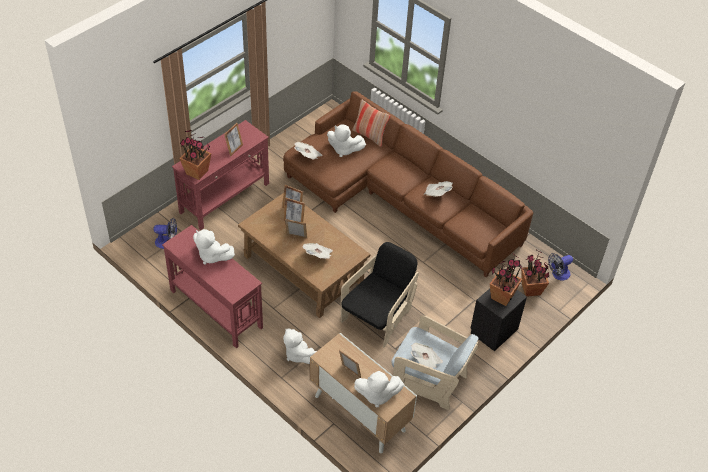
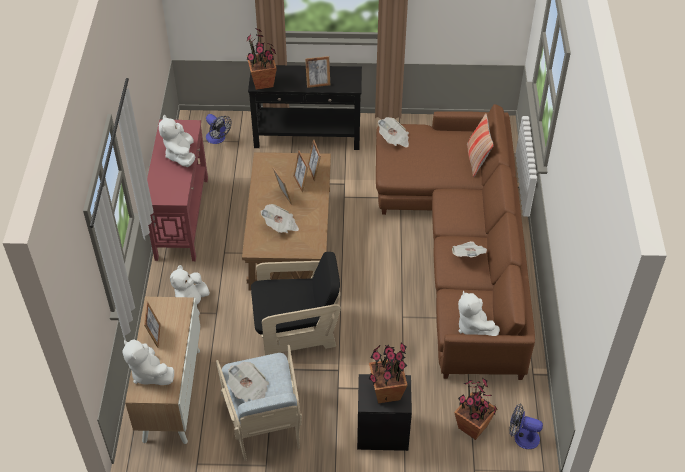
camera: 50 degrees right, 0 degrees up
red console table [172,120,269,231] -> black console table [248,65,362,150]
white plush toy [327,124,366,157] -> white plush toy moved to [458,290,500,336]

